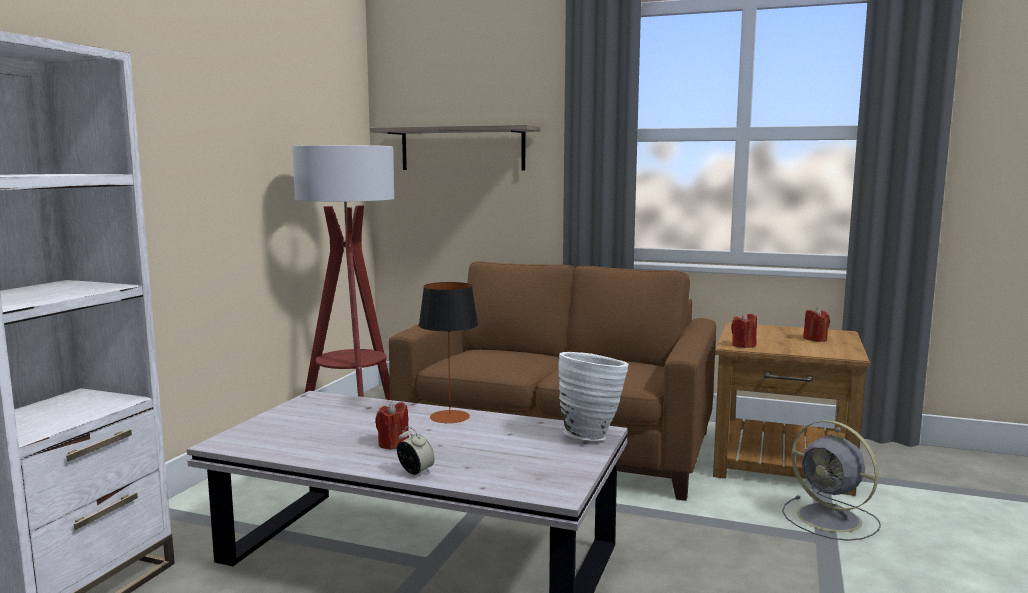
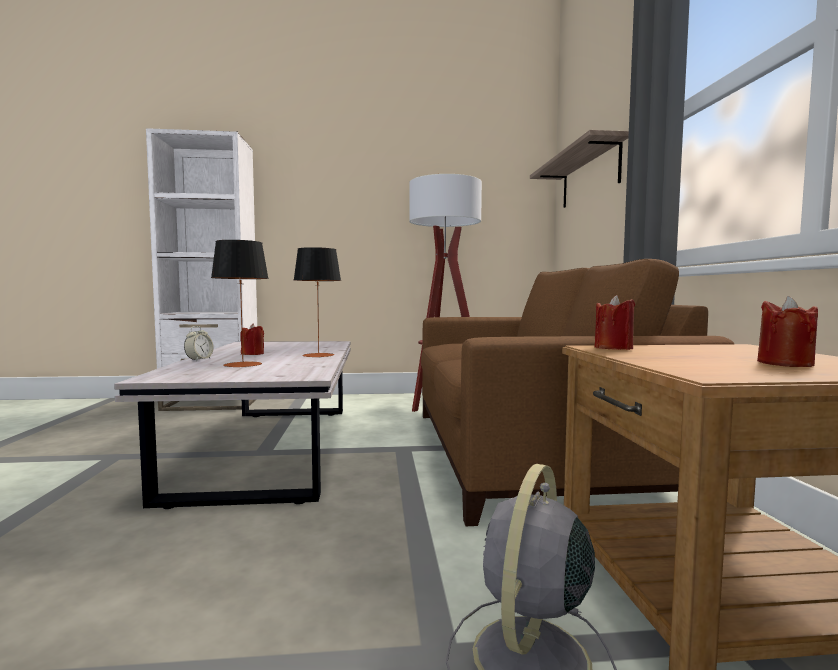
camera: 65 degrees right, 5 degrees down
white vase [559,352,629,441] -> none
none -> table lamp [211,240,269,367]

